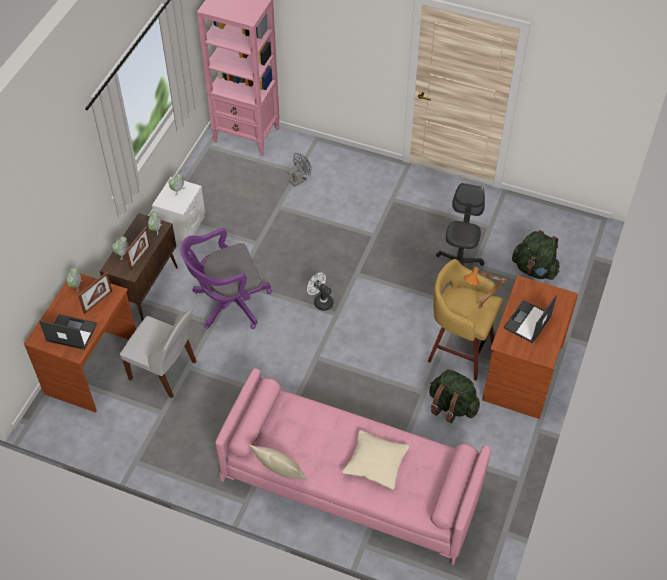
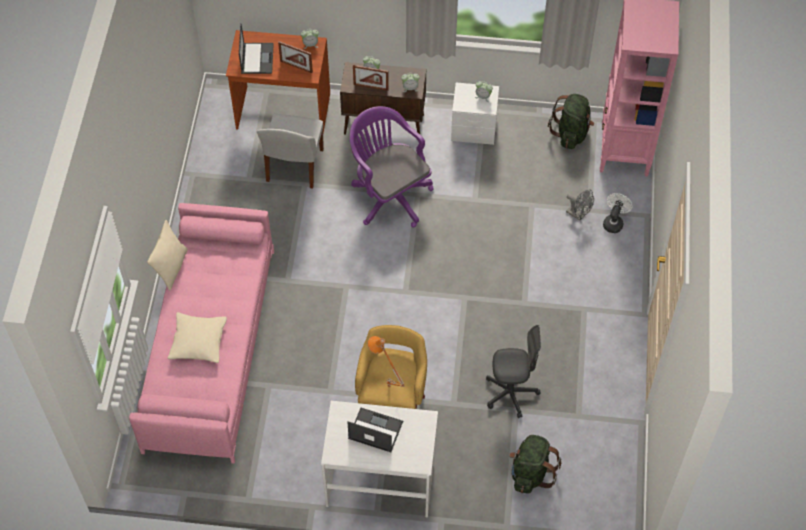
camera: 75 degrees right, 5 degrees up
white fan [307,273,333,311] -> white fan moved to [603,193,633,233]
green backpack [429,370,480,423] -> green backpack moved to [548,94,594,149]
brown desk [482,275,578,419] -> white desk [321,401,438,518]

